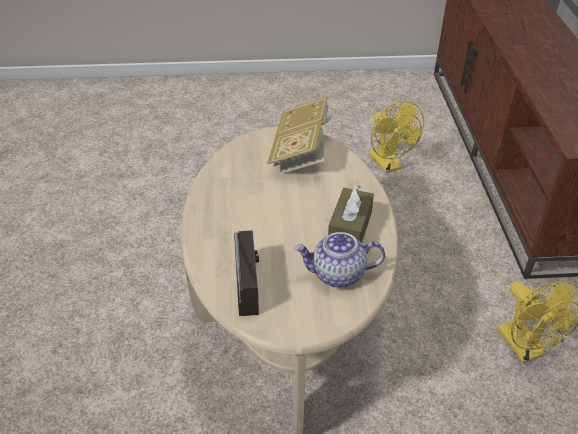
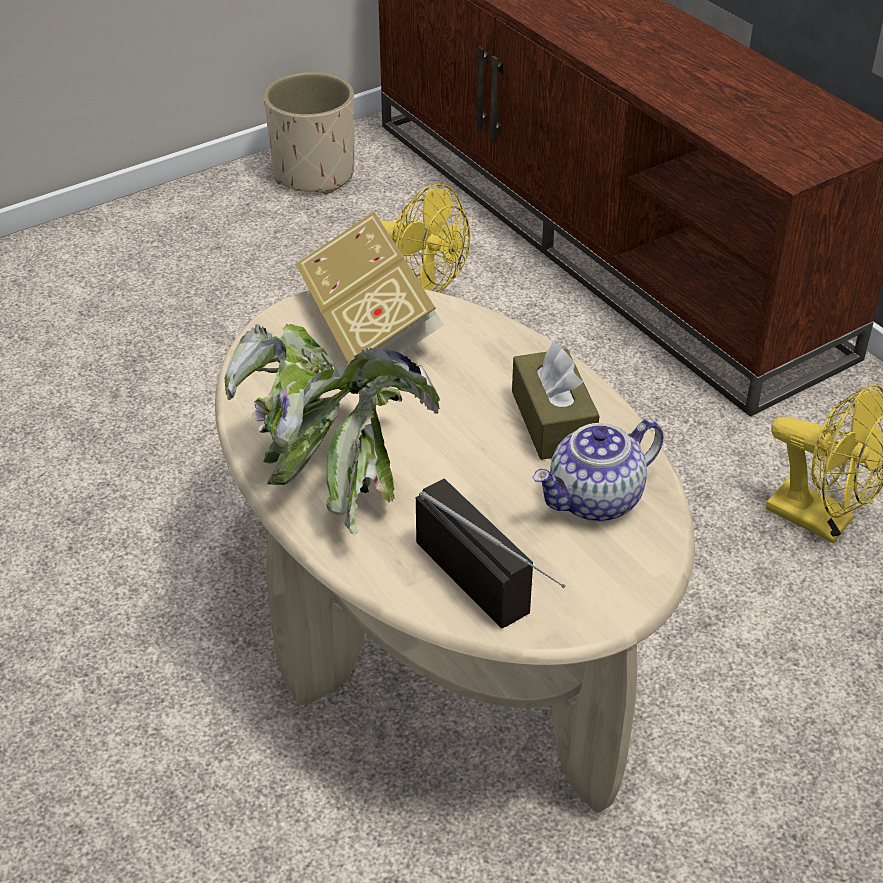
camera: 30 degrees left, 0 degrees up
none -> potted plant [225,324,440,535]
none -> beige planter [264,72,355,194]

